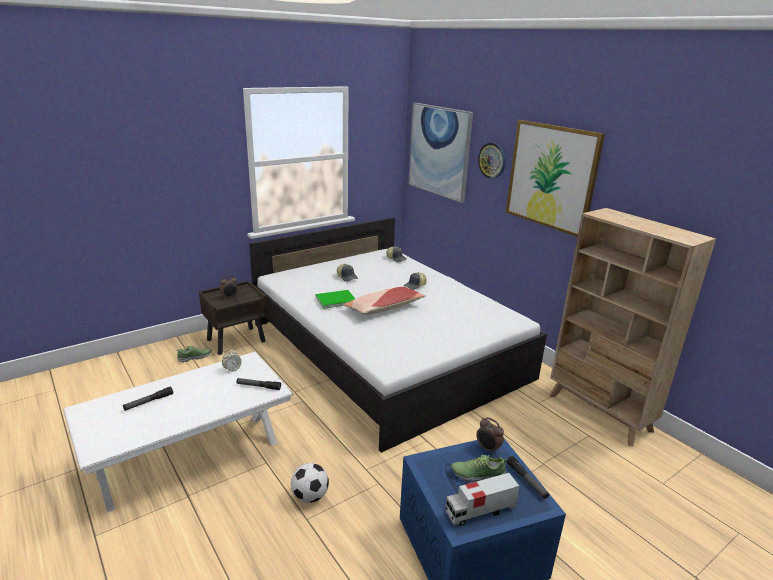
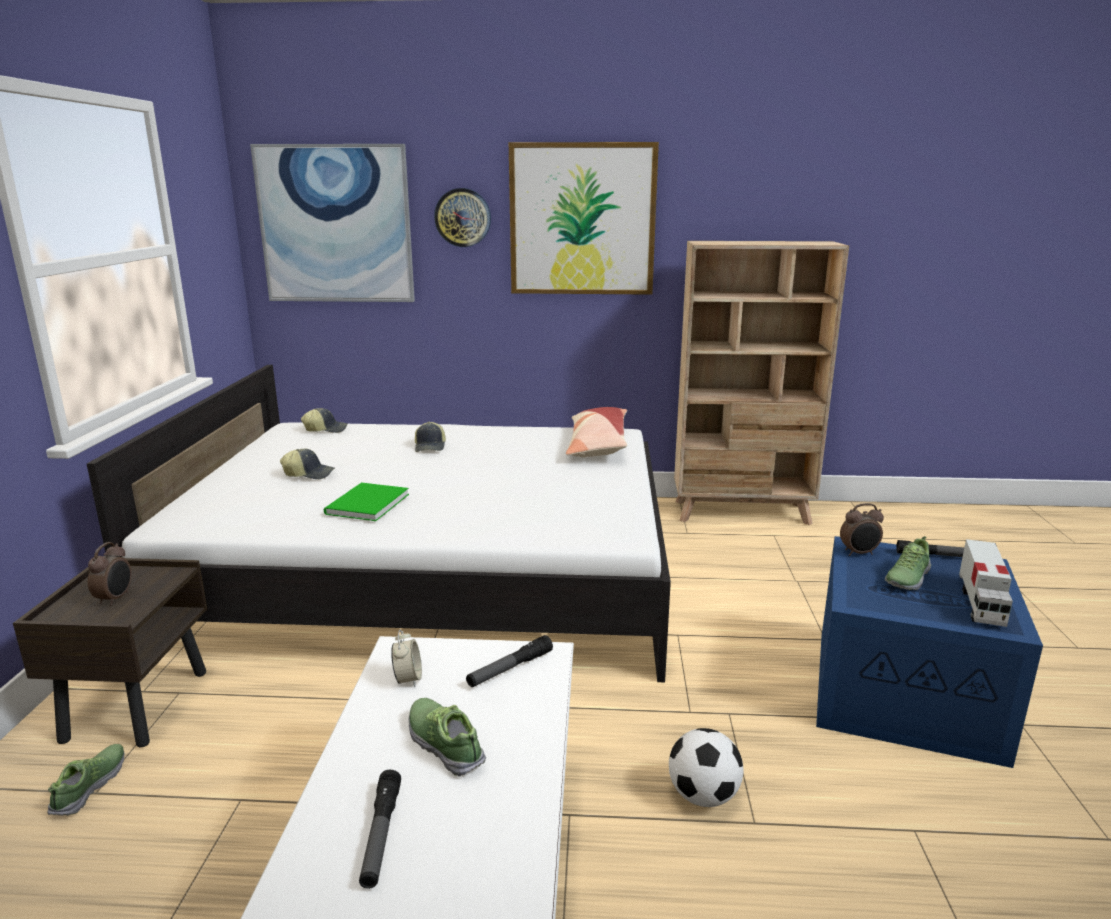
camera: 50 degrees left, 5 degrees down
pillow [343,287,425,315] -> pillow moved to [566,407,627,458]
none -> shoe [408,698,486,777]

